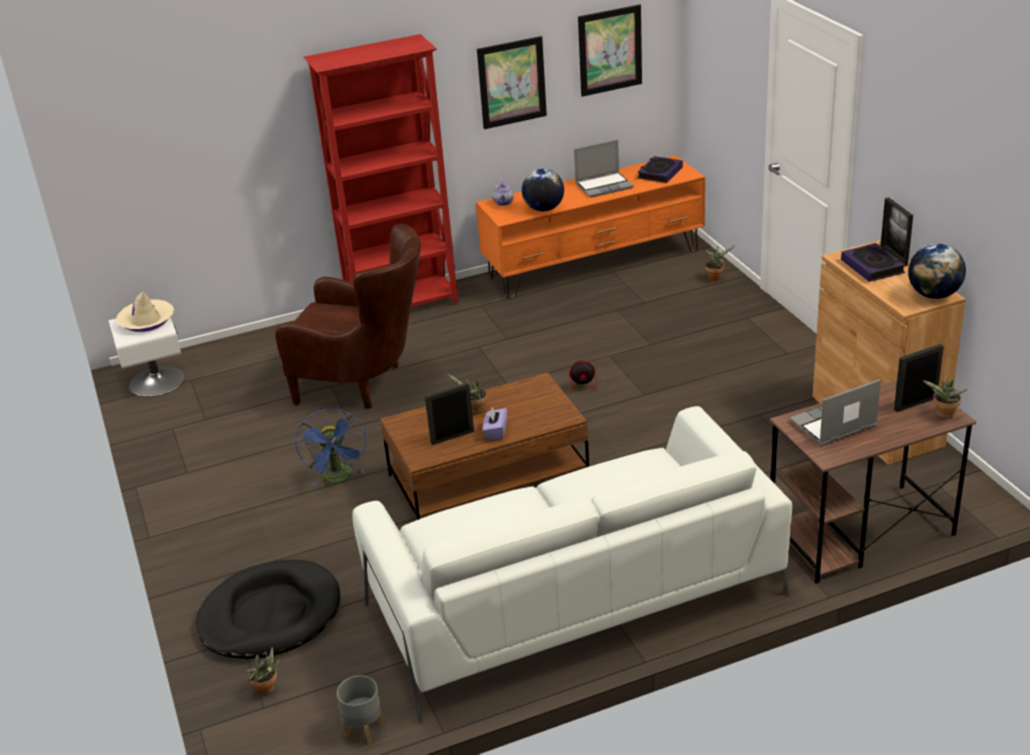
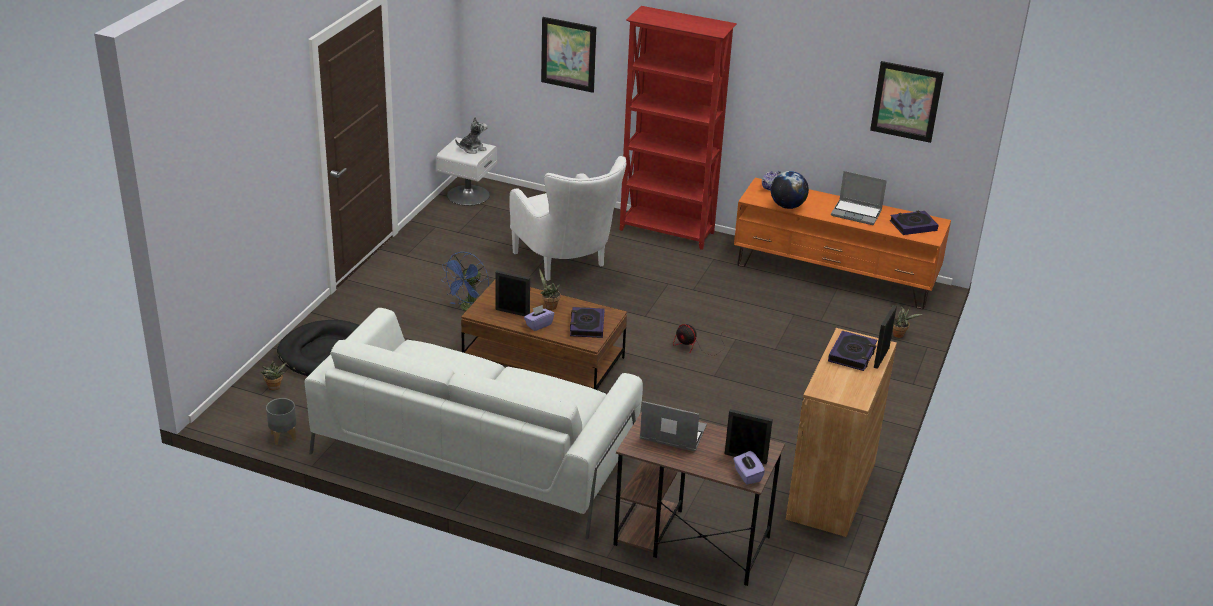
camera: 40 degrees right, 0 degrees up
beige hat [116,292,174,332] -> plush toy [455,117,488,154]
brown armchair [275,224,421,409] -> white armchair [509,156,626,281]
picture [477,36,547,129] -> picture moved to [541,17,596,93]
globe [908,244,966,299] -> none
potted plant [922,379,967,419] -> purple tissue box [733,451,765,484]
none -> book [570,307,605,338]

